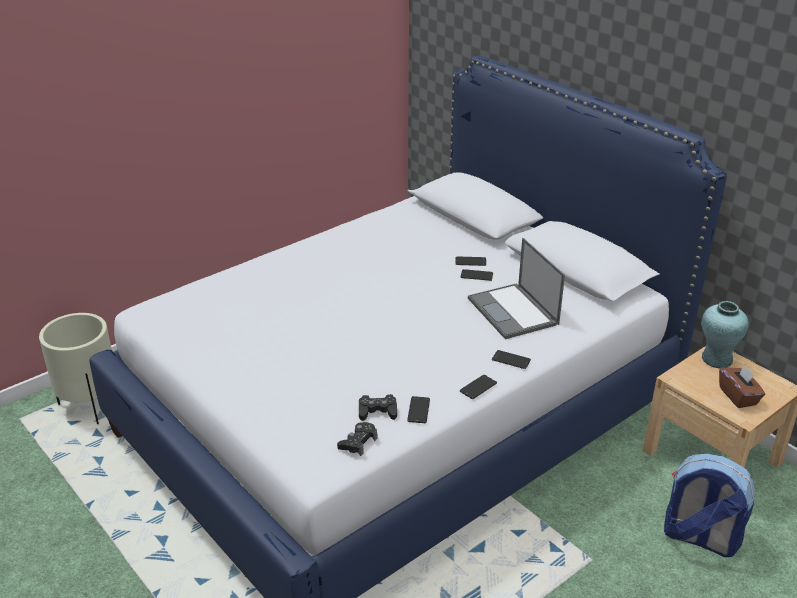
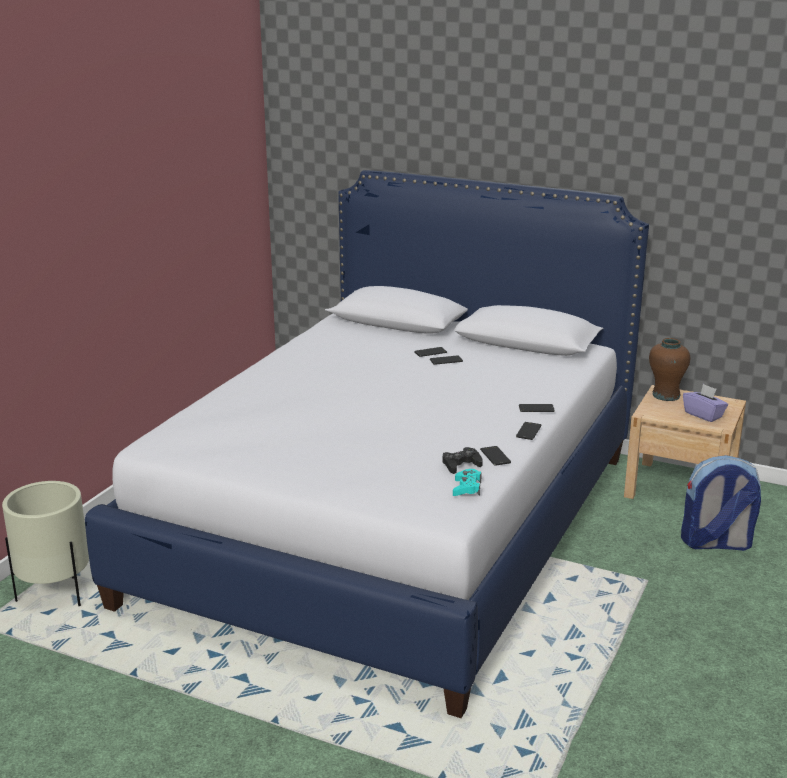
camera: 25 degrees left, 10 degrees down
black game controller [337,422,378,456] -> turquoise game controller [453,469,482,496]
laptop [468,238,565,339] -> none
turquoise vase [702,301,749,369] -> brown vase [649,338,690,401]
brown tissue box [719,364,765,408] -> purple tissue box [683,384,728,422]

